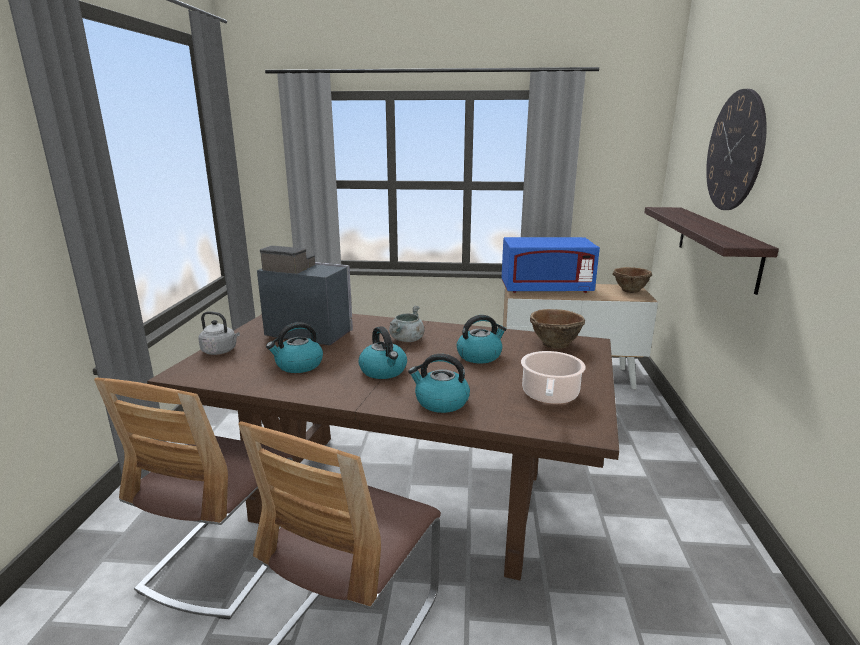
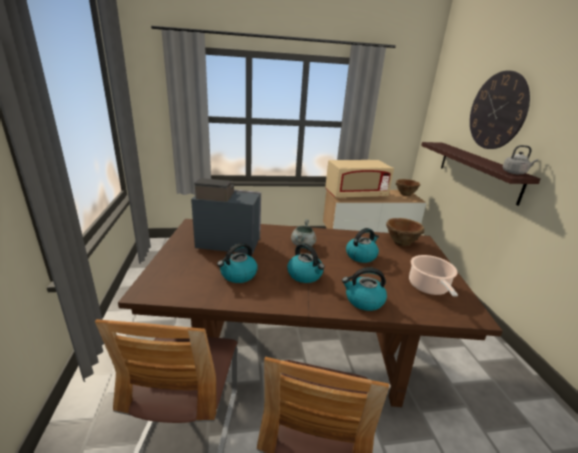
camera: 15 degrees left, 5 degrees up
grey kettle [198,311,240,355] -> grey kettle moved to [503,145,538,174]
blue microwave [502,237,600,293] -> beige microwave [325,160,394,198]

